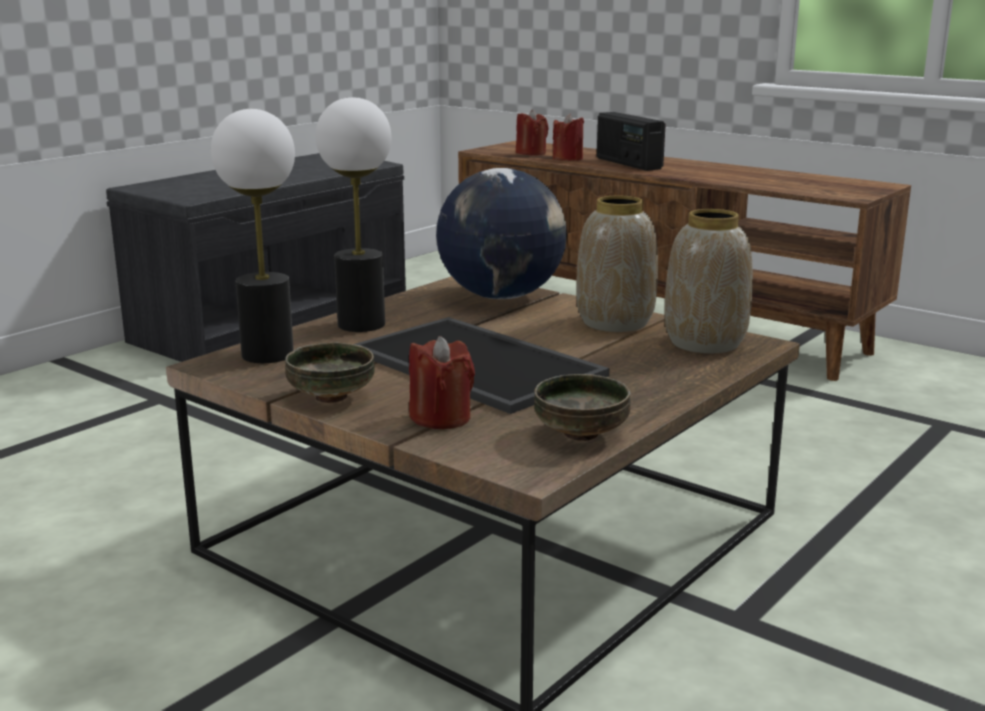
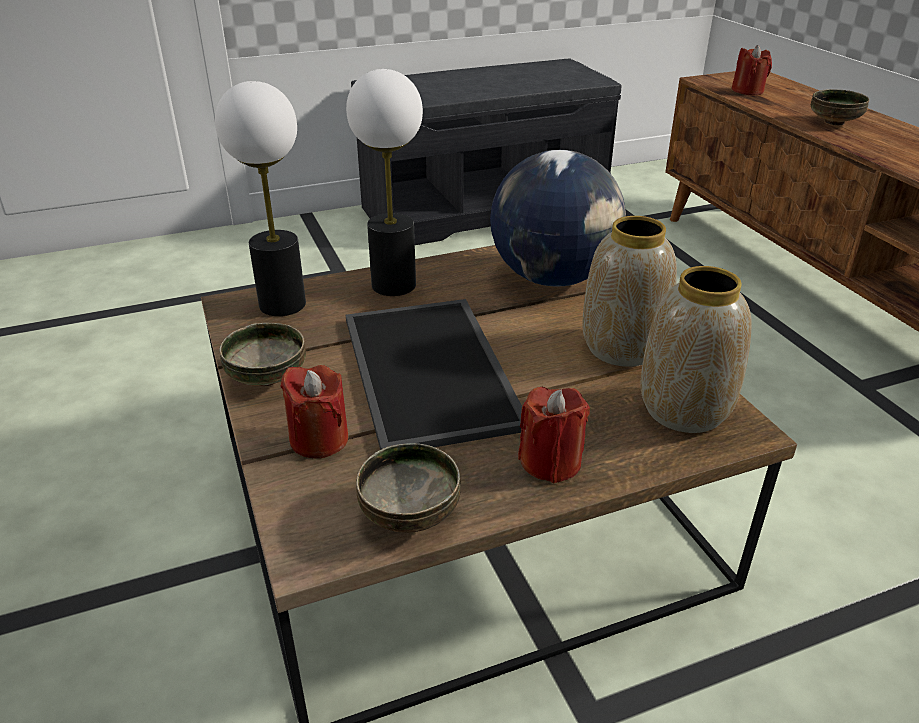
camera: 30 degrees right, 15 degrees up
red candle [553,113,584,161] -> red candle moved to [518,387,590,483]
radio [597,112,666,171] -> bowl [811,89,869,126]

